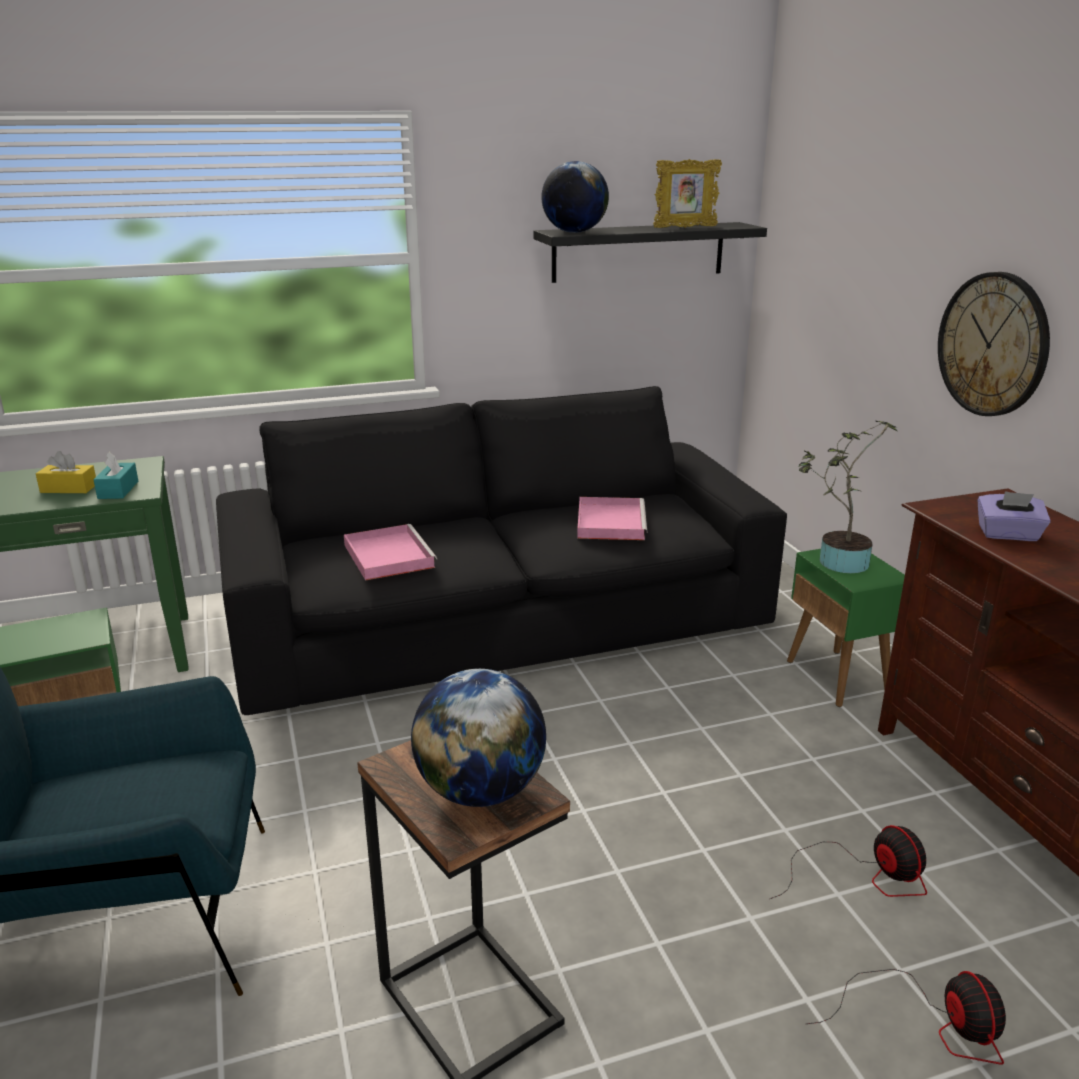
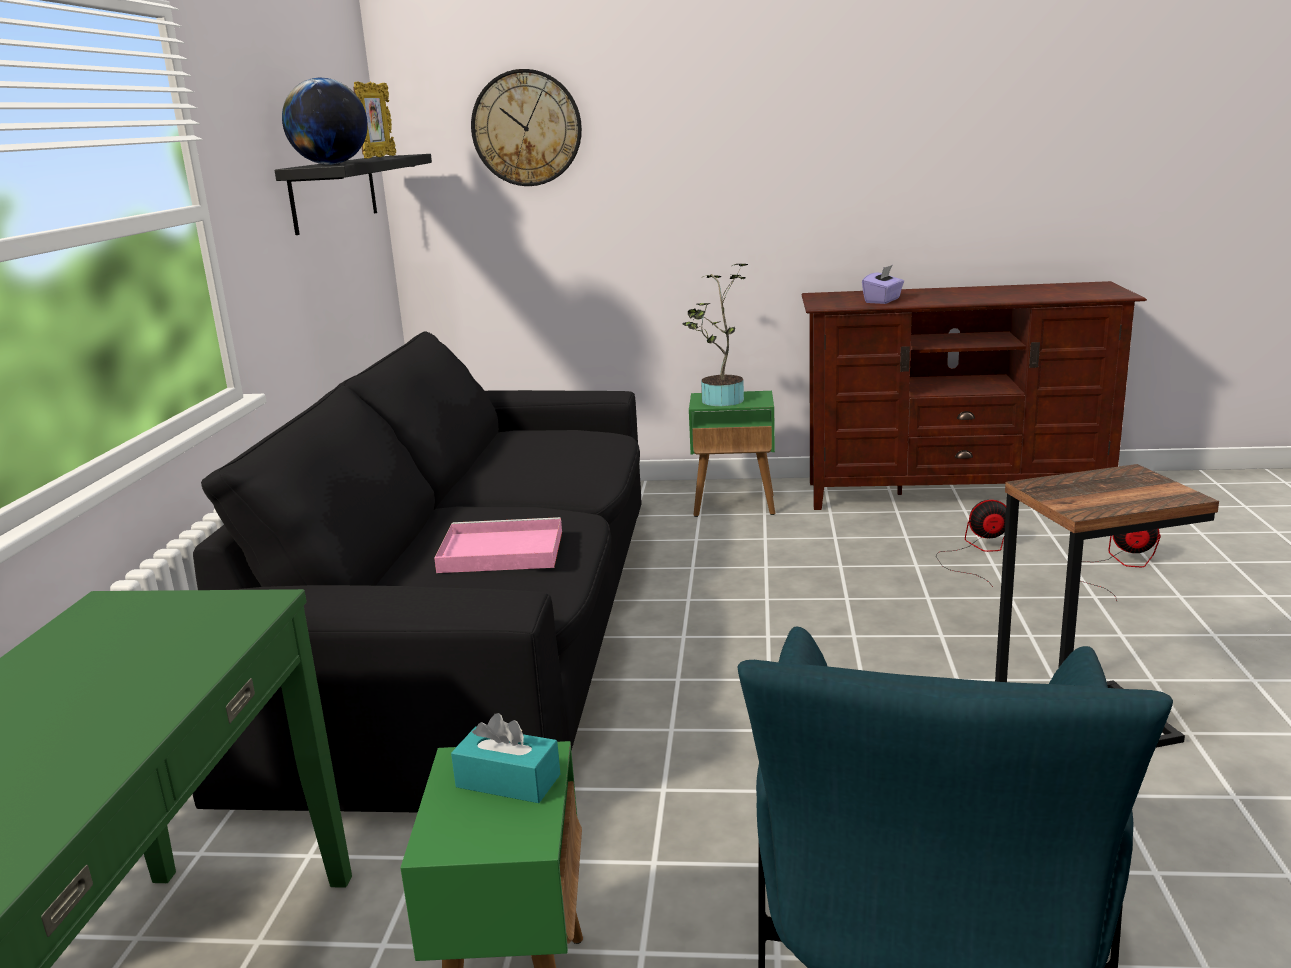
camera: 65 degrees left, 5 degrees down
yellow tissue box [36,451,96,493] -> none
turquoise tissue box [94,452,138,499] -> turquoise tissue box moved to [451,713,560,803]
globe [411,669,546,807] -> none
pink tray [577,497,647,540] -> none
wall clock [938,272,1050,416] -> wall clock moved to [471,69,582,186]

